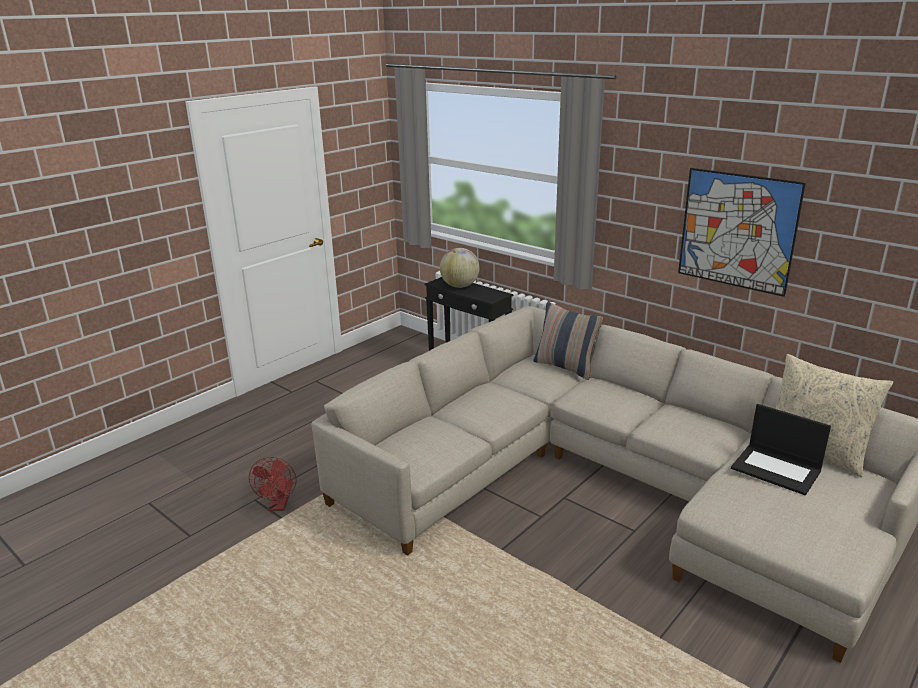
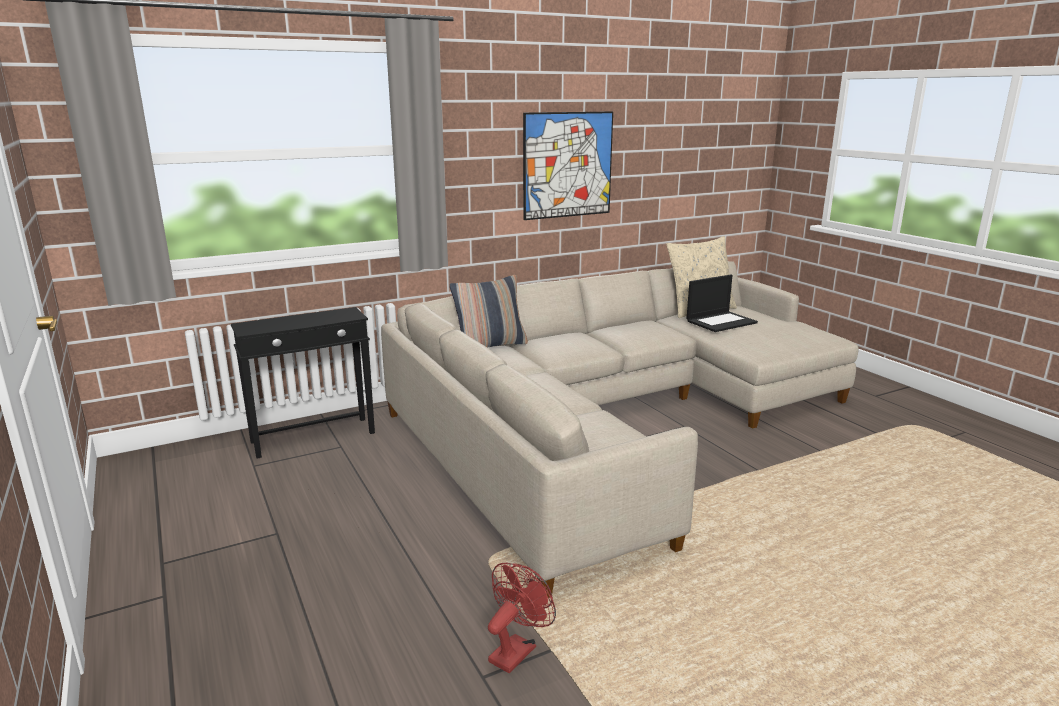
camera: 70 degrees left, 5 degrees down
red fan [249,457,296,511] -> red fan turned 75 degrees counterclockwise [488,563,556,673]
globe [440,248,480,288] -> none

